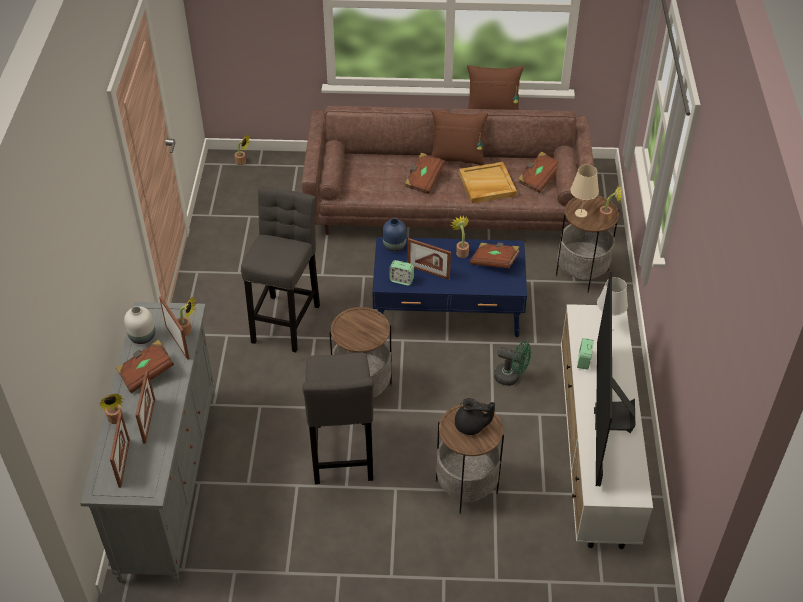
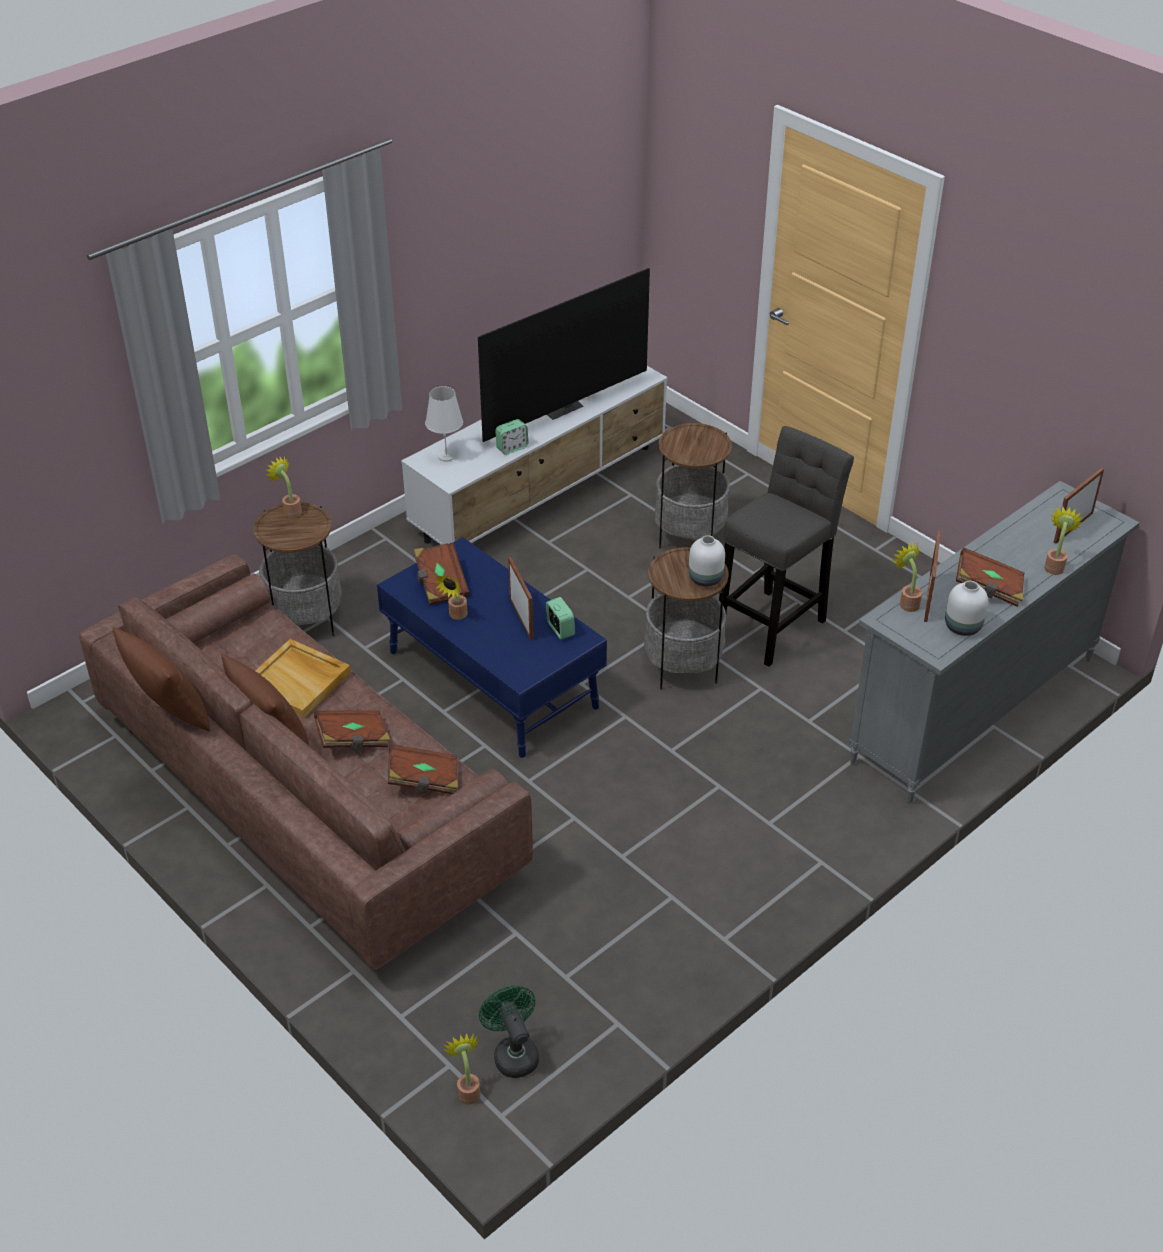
camera: 135 degrees left, 5 degrees down
picture frame [136,370,155,444] -> none
grey stool [241,187,320,352] -> none
blue vase [383,218,406,252] -> none
black teapot [455,398,495,435] -> none
green fan [494,341,531,386] -> green fan moved to [479,985,539,1078]
brown book [518,151,559,193] -> brown book moved to [388,745,458,794]
beige table lamp [570,165,599,218] -> none
none -> white vase [689,535,725,586]

